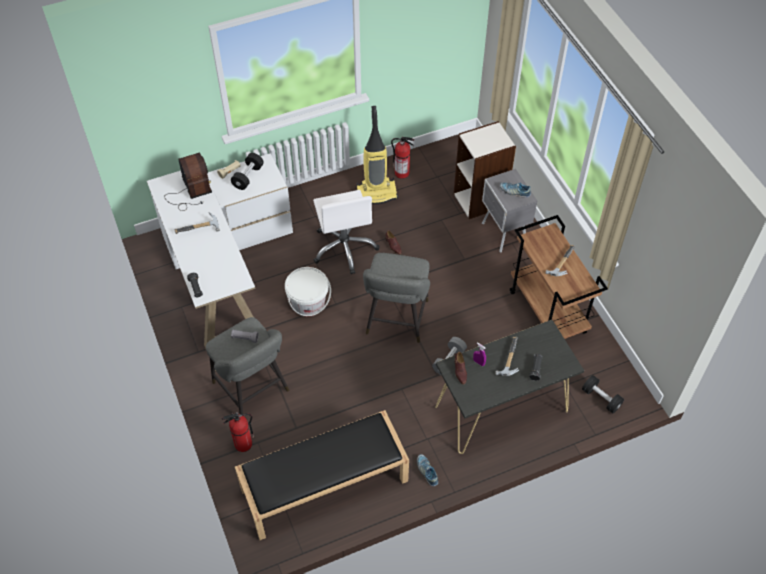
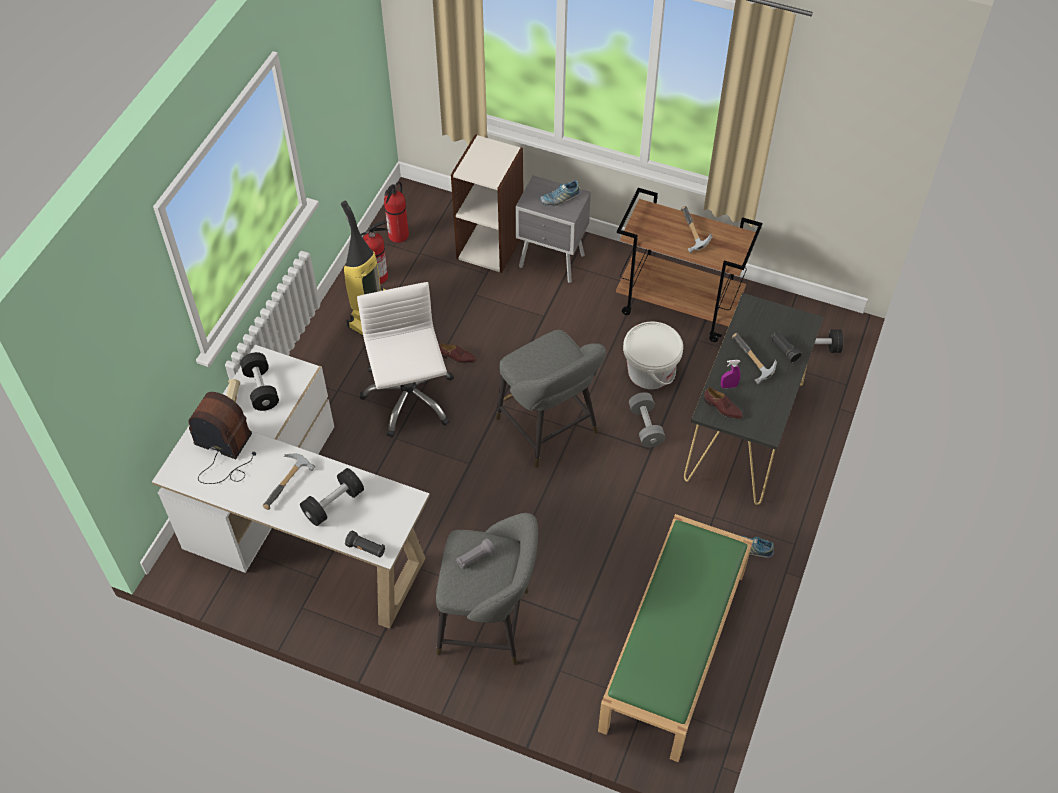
camera: 45 degrees left, 0 degrees up
fire extinguisher [222,413,254,452] -> fire extinguisher moved to [384,182,409,243]
black bench [235,410,409,540] -> green bench [598,514,753,762]
white bucket [285,267,331,316] -> white bucket moved to [623,322,683,389]
white office chair [313,190,379,274] -> white office chair turned 135 degrees counterclockwise [357,282,454,438]
none -> black dumbbell [300,468,364,526]

